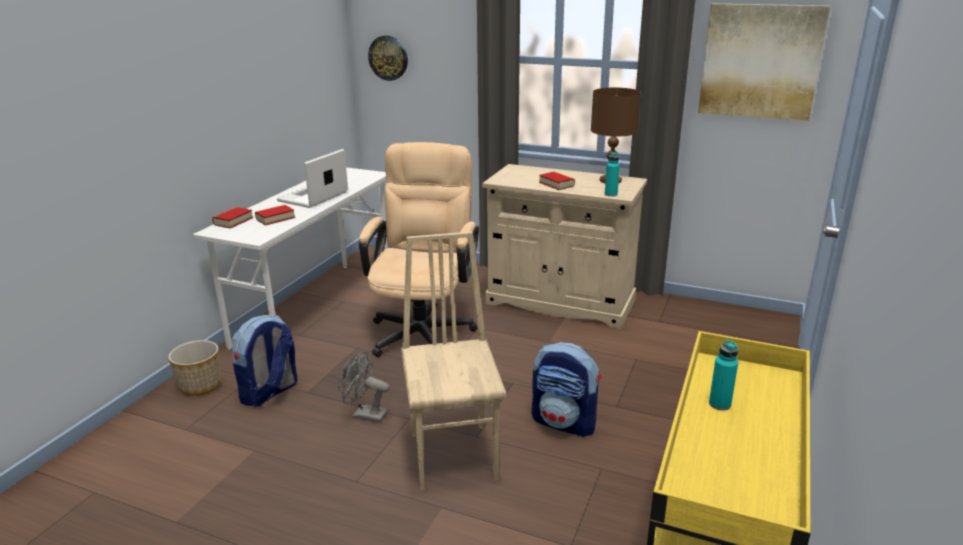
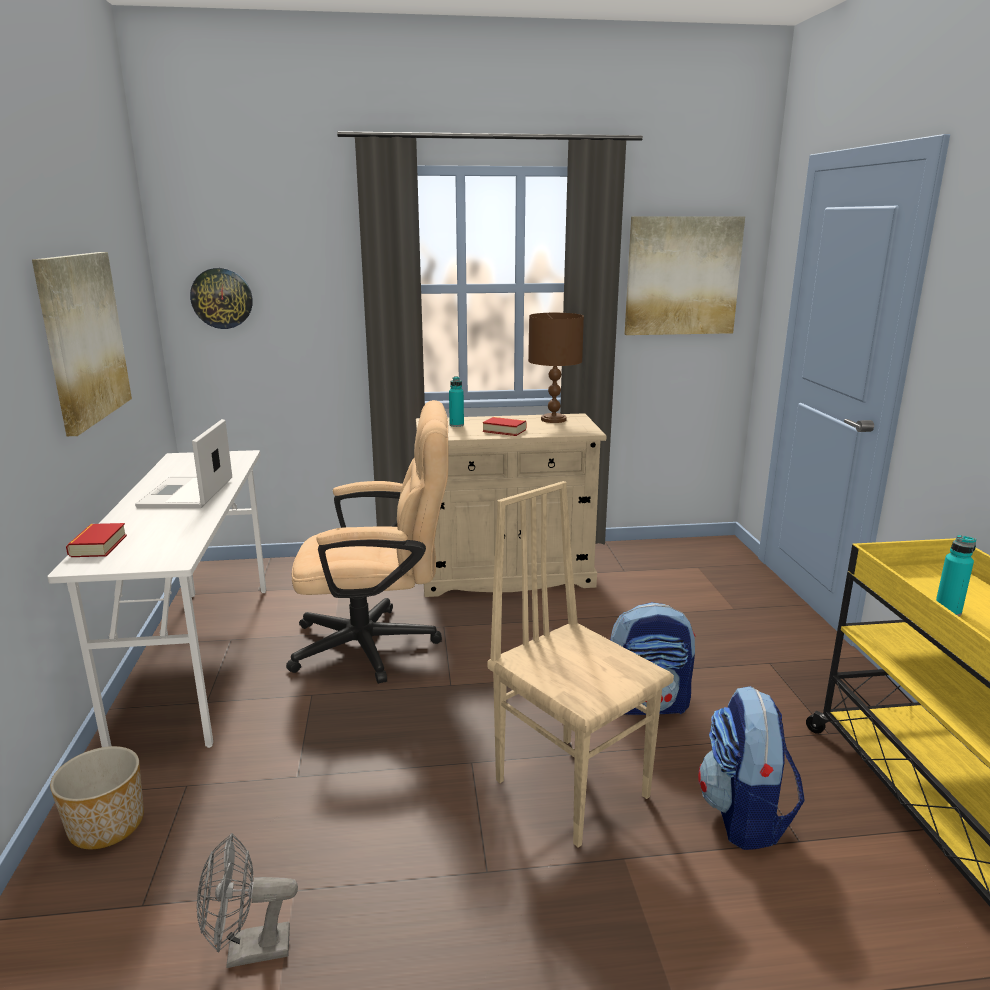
camera: 30 degrees left, 5 degrees down
backpack [232,315,298,407] -> backpack moved to [698,686,805,850]
book [255,205,295,226] -> none
grey fan [338,351,390,423] -> grey fan moved to [197,833,298,968]
beige office chair [359,142,479,357] -> beige office chair turned 105 degrees clockwise [286,400,448,684]
turquoise bottle [605,152,620,197] -> turquoise bottle moved to [449,377,464,427]
none -> picture [32,252,132,436]

